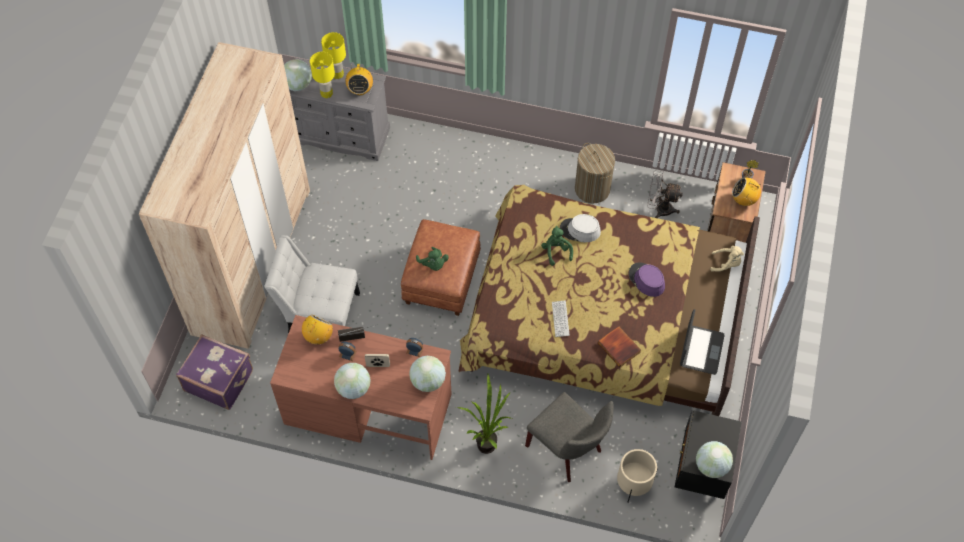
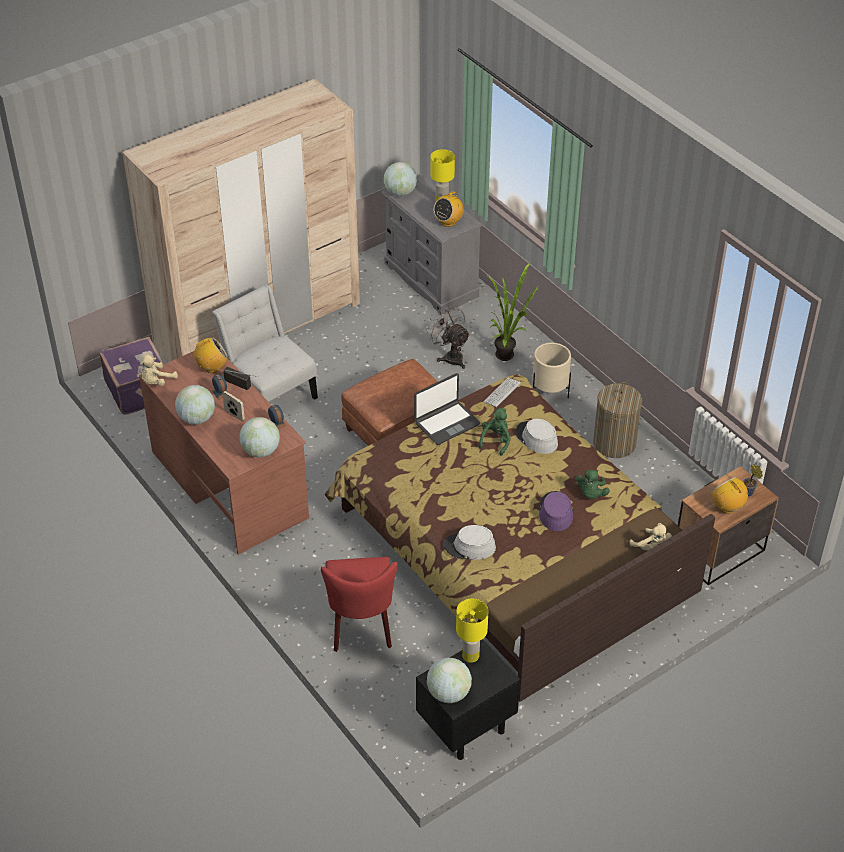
camera: 40 degrees right, 15 degrees down
yellow table lamp [310,52,335,98] -> yellow table lamp moved to [456,599,488,663]
green plush toy [416,247,449,271] -> green plush toy moved to [575,470,610,499]
potted plant [458,374,512,454] -> potted plant moved to [488,263,539,361]
grey chair [525,392,614,482] -> red chair [321,557,398,652]
keyboard [552,301,570,337] -> keyboard moved to [483,378,520,407]
book [598,326,641,367] -> grey hat [444,525,496,560]
beige planter [617,449,658,502] -> beige planter moved to [532,343,571,398]
grey fan [647,170,683,218] -> grey fan moved to [426,305,470,369]
laptop [680,309,725,375] -> laptop moved to [414,373,480,445]
none -> beige plush toy [140,354,178,386]

